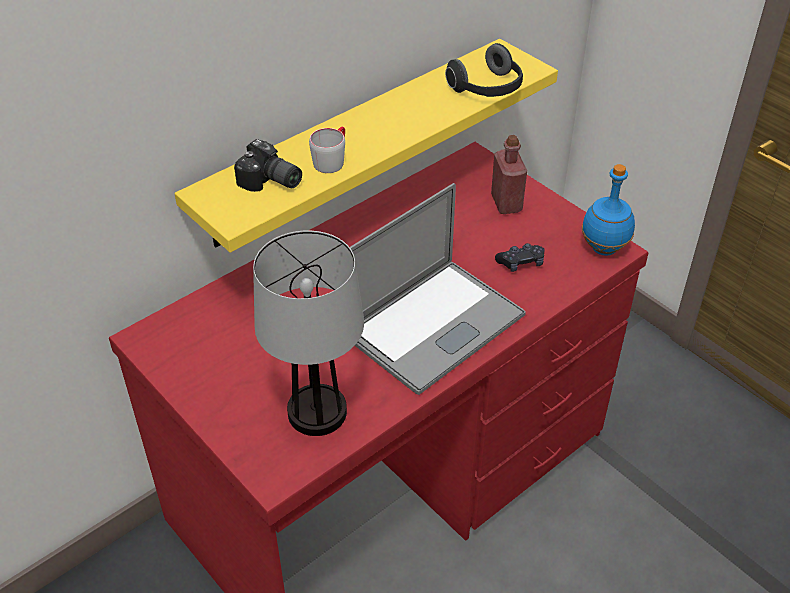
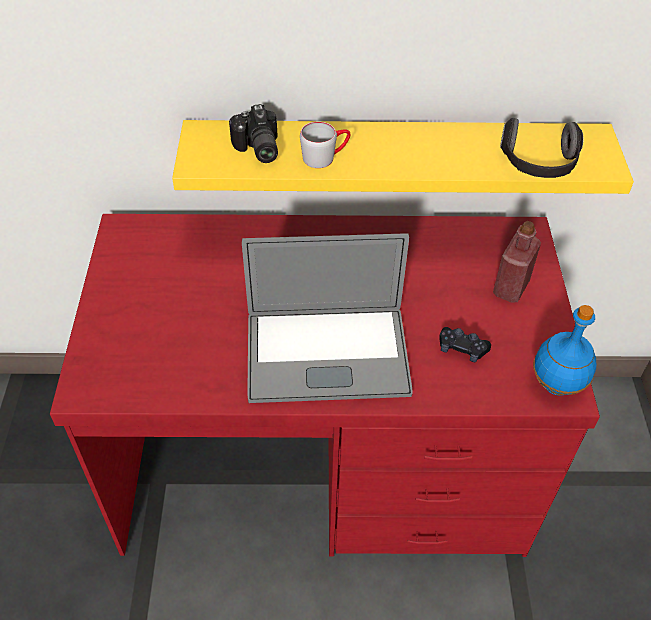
camera: 40 degrees right, 5 degrees up
table lamp [253,231,364,436] -> none

